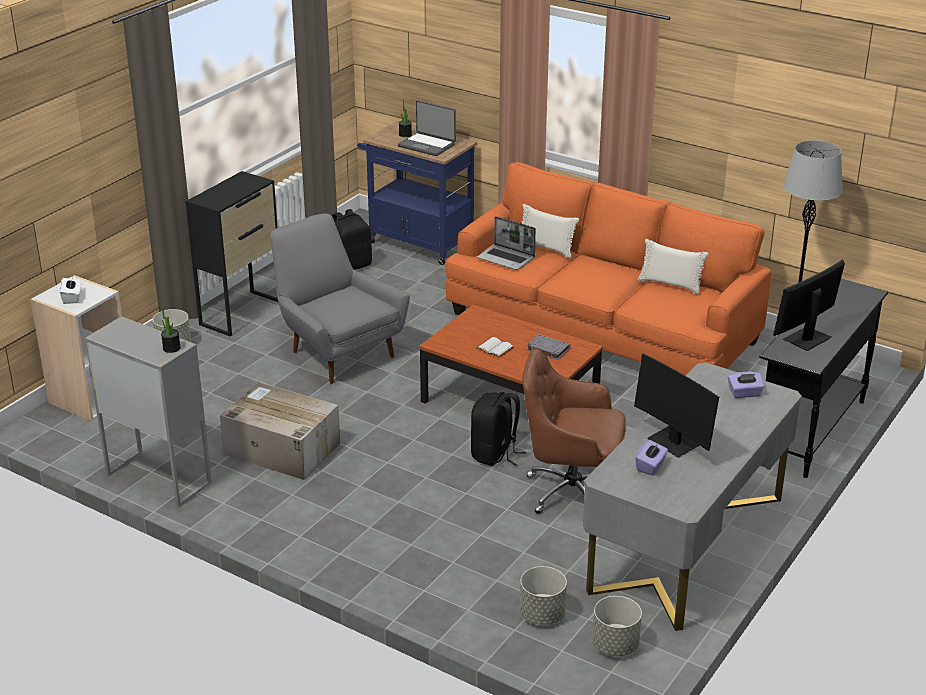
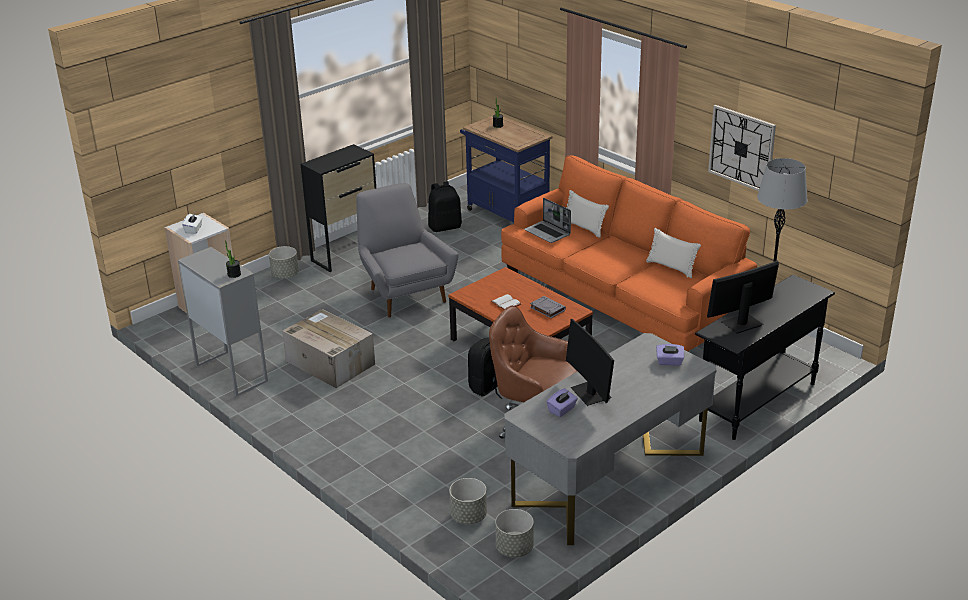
camera: 15 degrees right, 0 degrees up
laptop [398,100,456,156] -> none
none -> wall clock [708,105,776,191]

